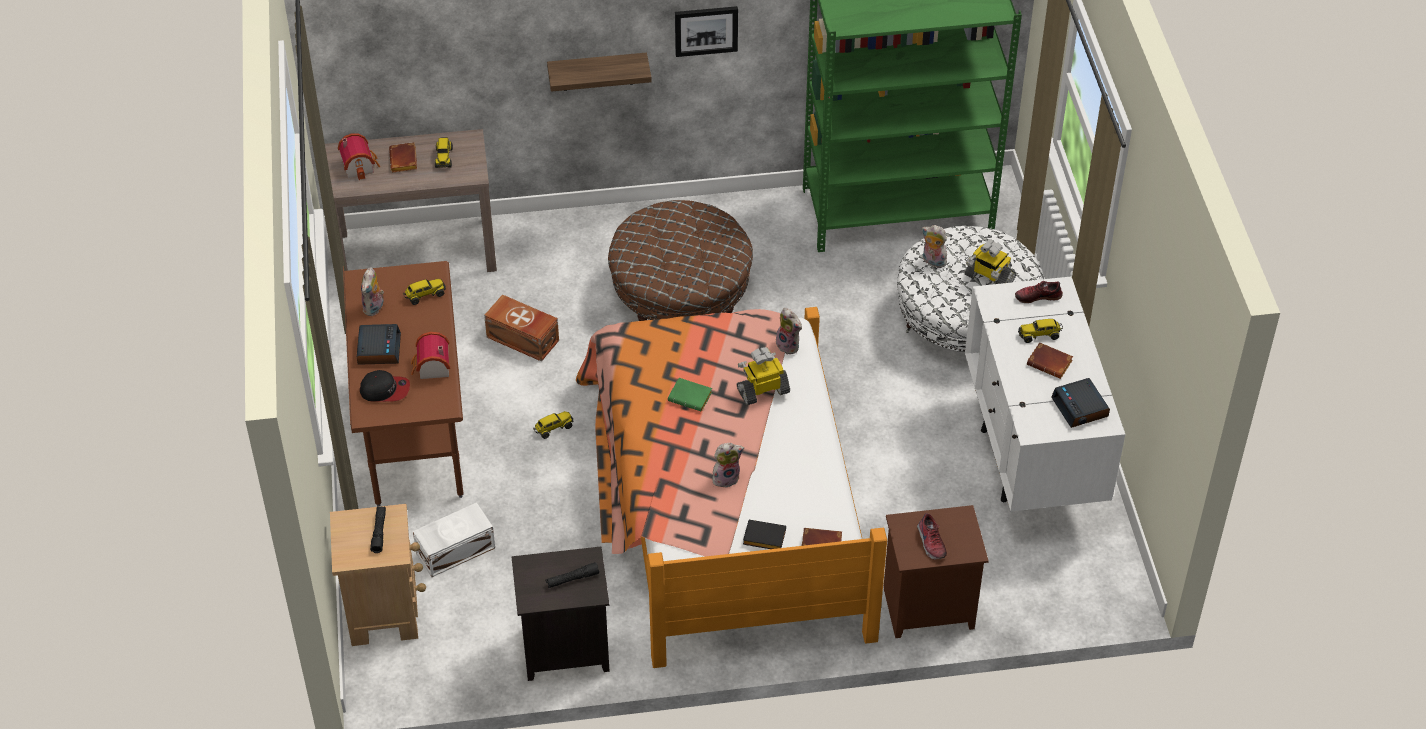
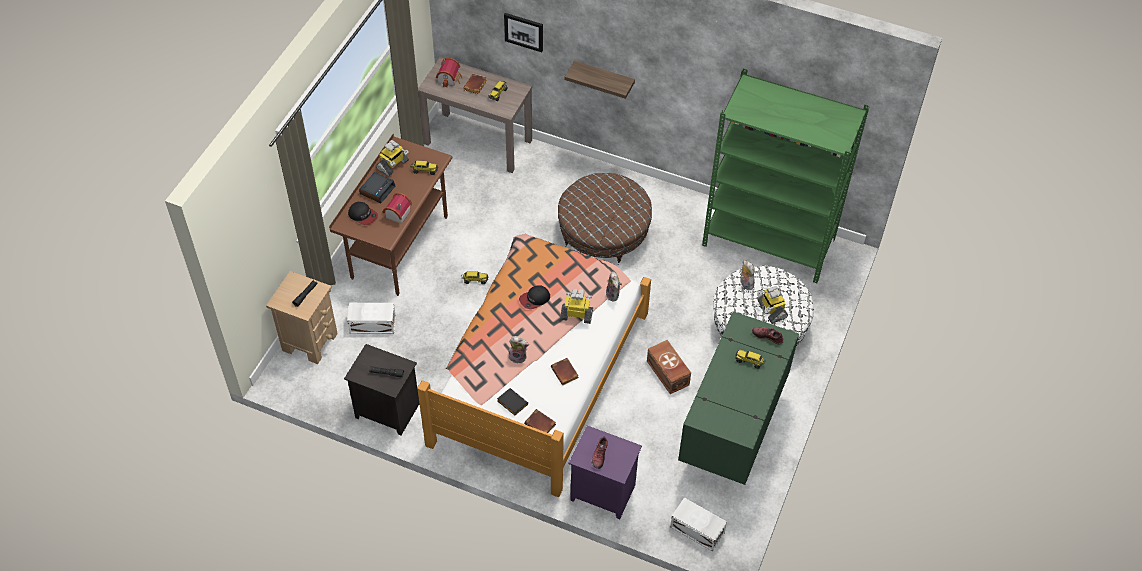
camera: 30 degrees right, 5 degrees up
plush toy [361,267,384,316] -> toy robot [376,140,409,177]
brown storage box [484,294,559,362] -> brown storage box moved to [647,340,691,394]
green book [668,378,712,412] -> cap [519,285,550,309]
picture [675,6,738,57] -> picture moved to [504,13,543,52]
brown nightstand [883,505,989,638] -> purple nightstand [569,425,642,519]
white dresser [965,276,1125,511] -> green dresser [678,311,799,485]
brown book [1027,342,1073,379] -> brown book moved to [551,358,579,385]
alarm clock [1051,378,1110,428] -> none
none -> white storage box [670,498,727,552]

